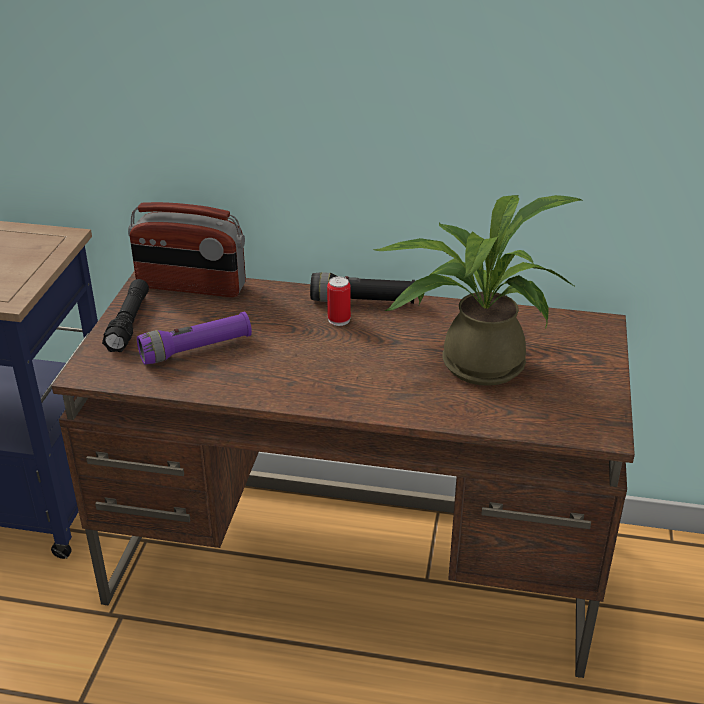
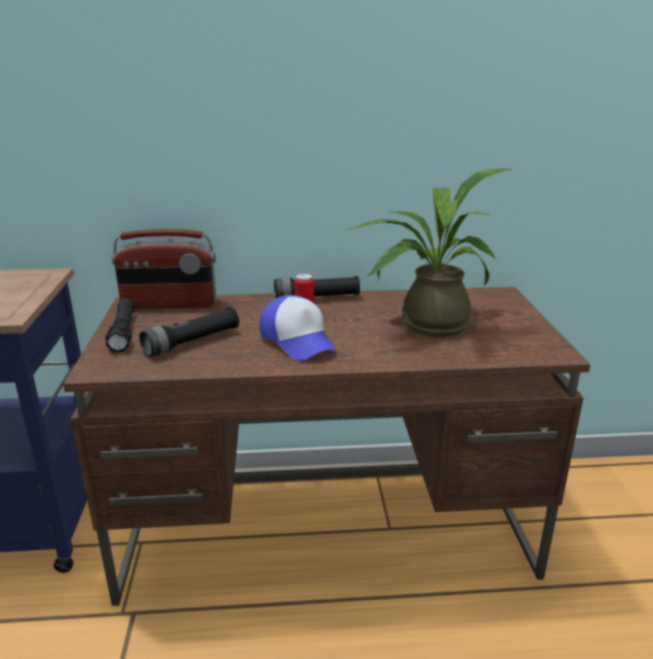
camera: 15 degrees left, 10 degrees down
purple flashlight [137,312,252,364] -> black flashlight [139,307,239,357]
none -> cap [259,295,337,360]

